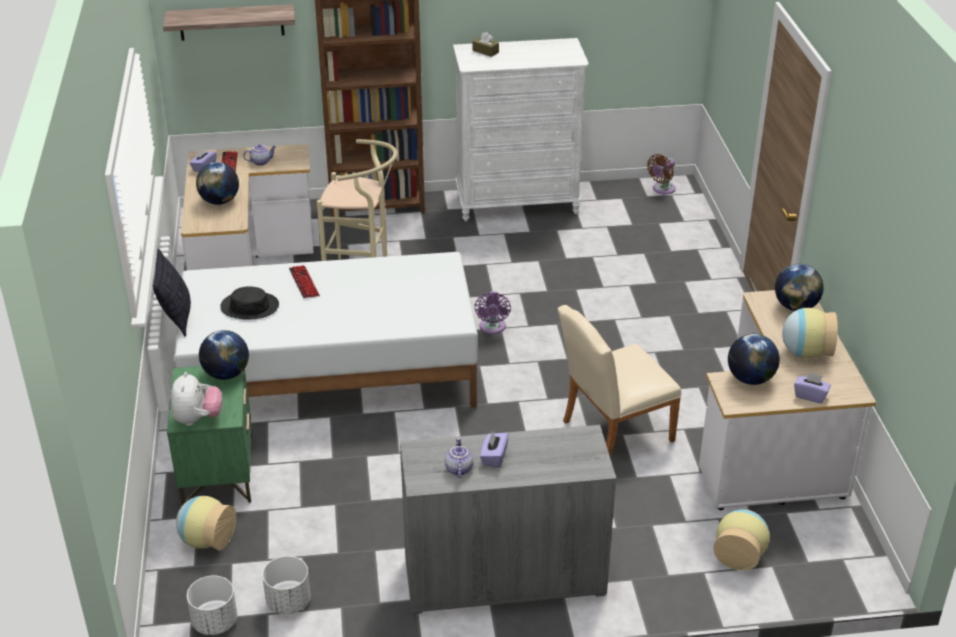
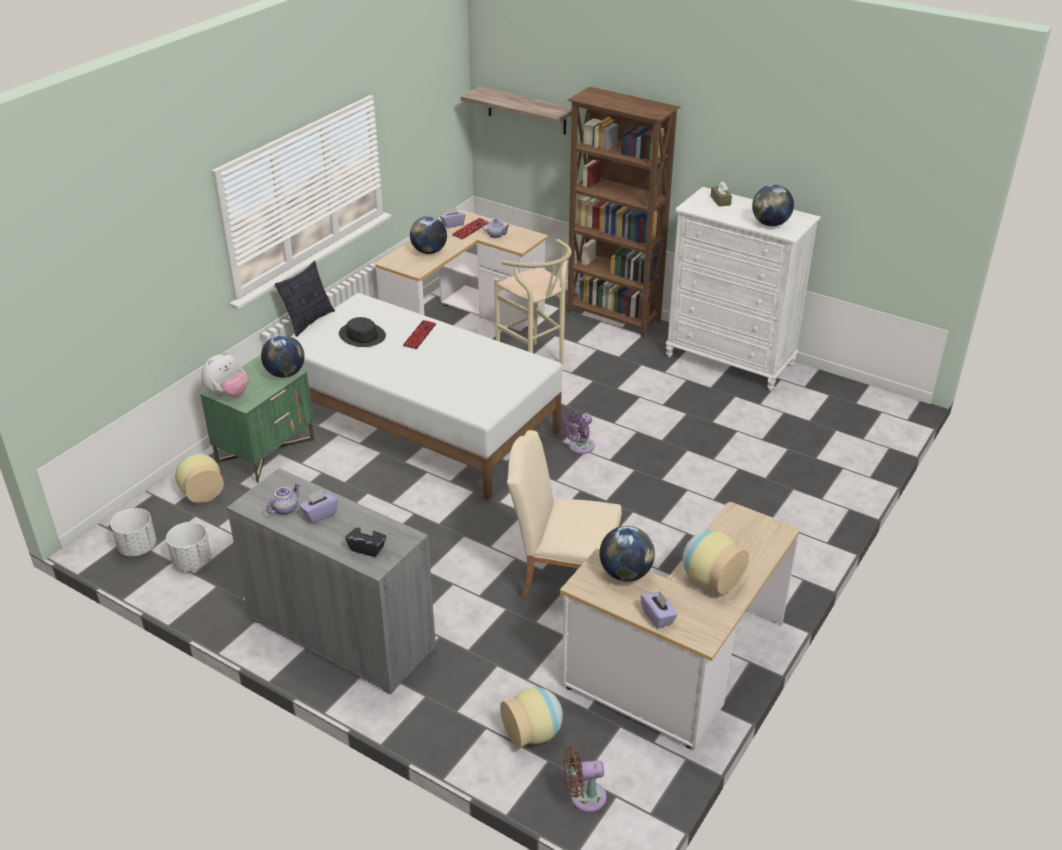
camera: 40 degrees right, 0 degrees up
brown fan [647,154,676,194] -> brown fan moved to [564,746,607,812]
globe [775,264,824,311] -> globe moved to [752,185,794,226]
none -> black tissue box [345,523,386,557]

